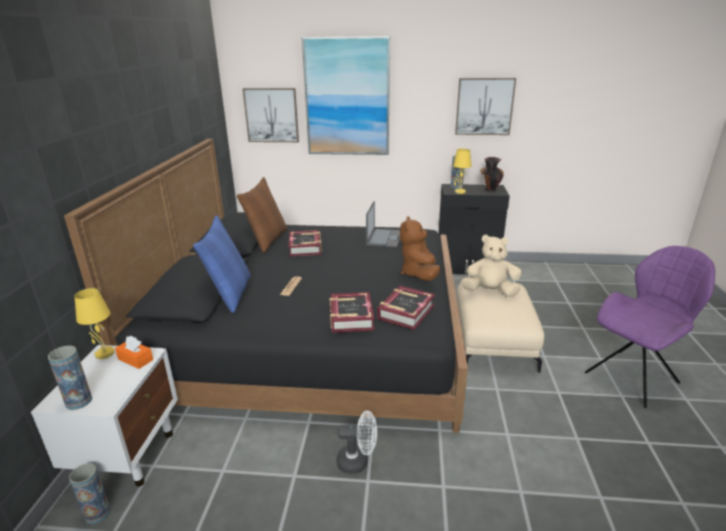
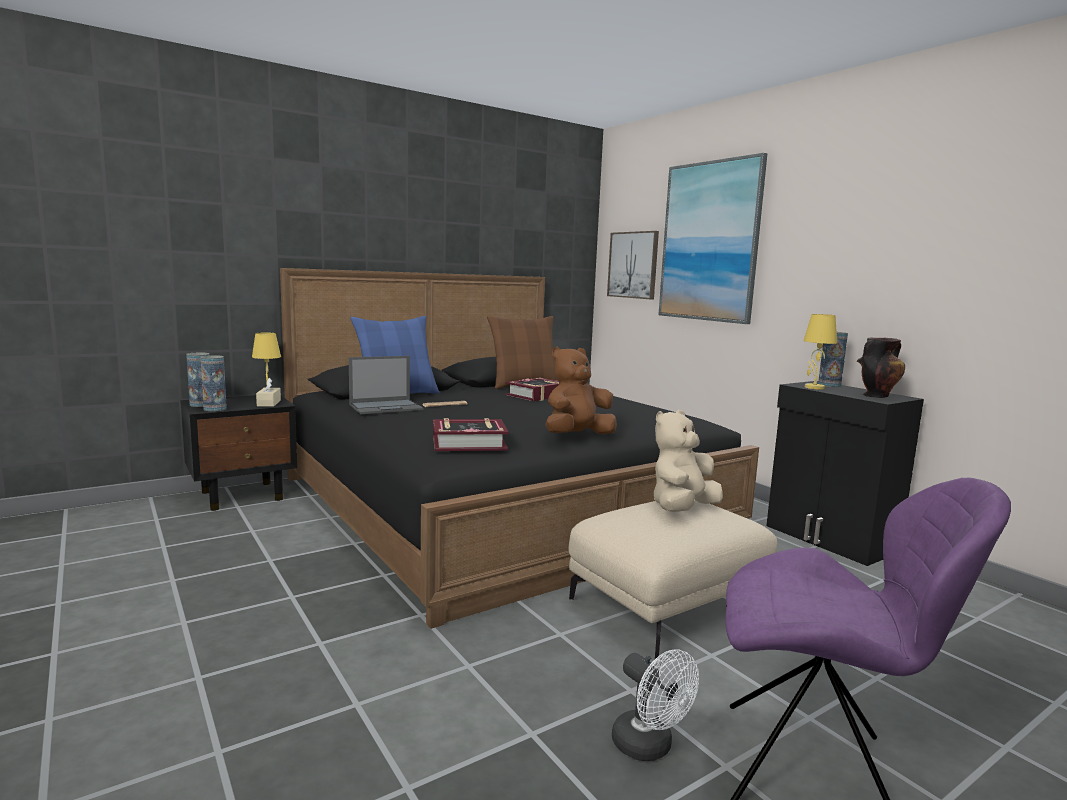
camera: 50 degrees right, 15 degrees down
white nightstand [31,345,178,487] -> black nightstand [180,395,297,511]
vase [69,463,111,524] -> vase moved to [200,355,227,411]
orange tissue box [115,336,153,369] -> beige tissue box [256,378,281,407]
book [330,292,374,333] -> none
white fan [337,410,377,474] -> white fan moved to [612,649,699,761]
laptop [366,201,400,247] -> laptop moved to [349,356,423,414]
picture [455,78,516,135] -> none
beige plush toy [461,235,522,297] -> beige plush toy turned 105 degrees counterclockwise [654,410,723,512]

